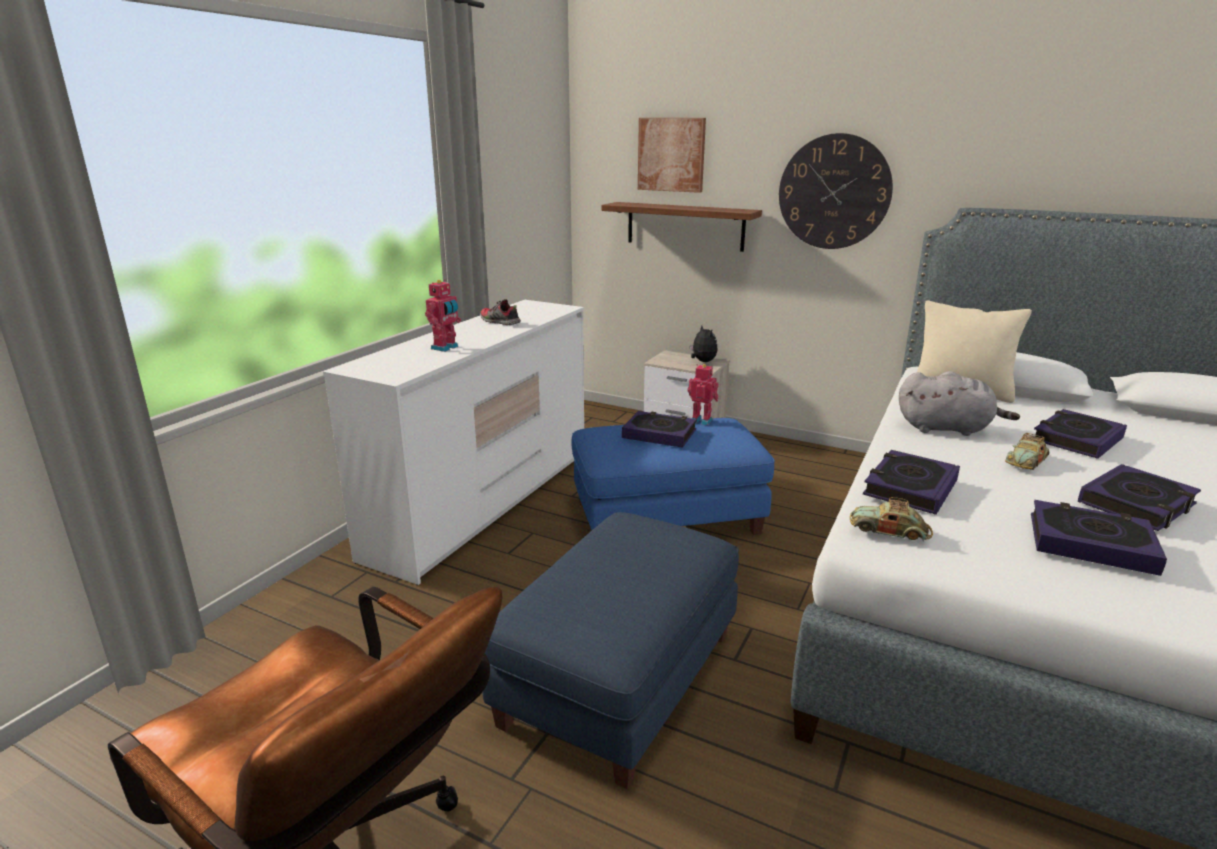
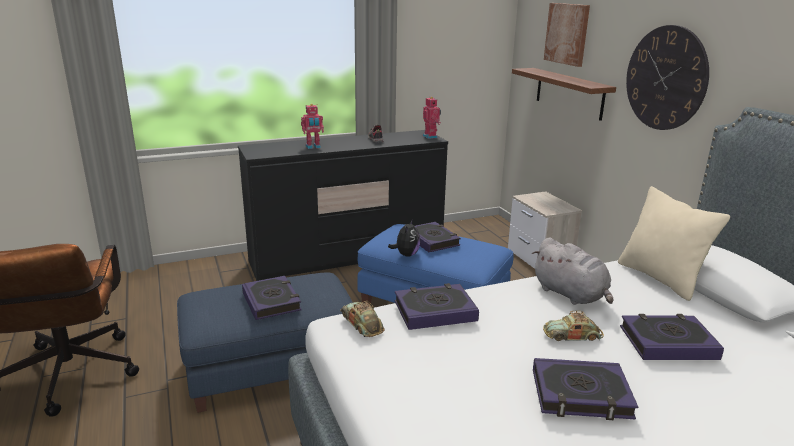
camera: 40 degrees right, 0 degrees up
white dresser [323,300,584,585] -> black dresser [238,130,448,281]
toy robot [687,364,719,425] -> toy robot moved to [423,97,441,139]
plush toy [690,325,718,362] -> plush toy moved to [388,219,420,257]
book [1031,500,1167,576] -> book moved to [242,276,302,320]

